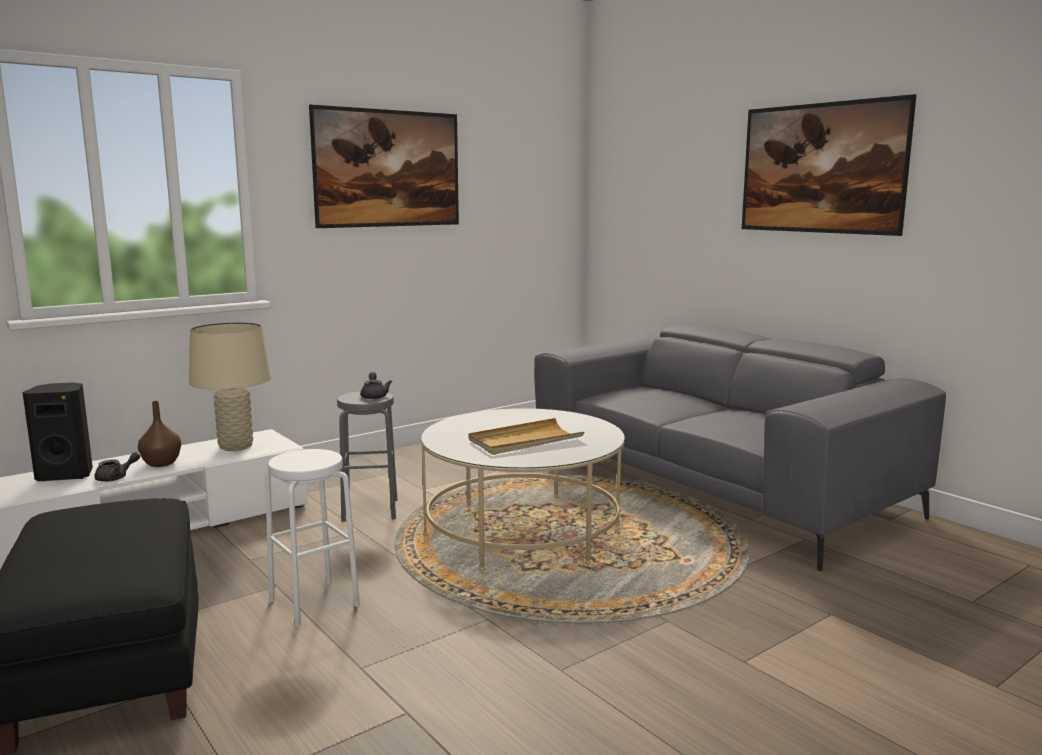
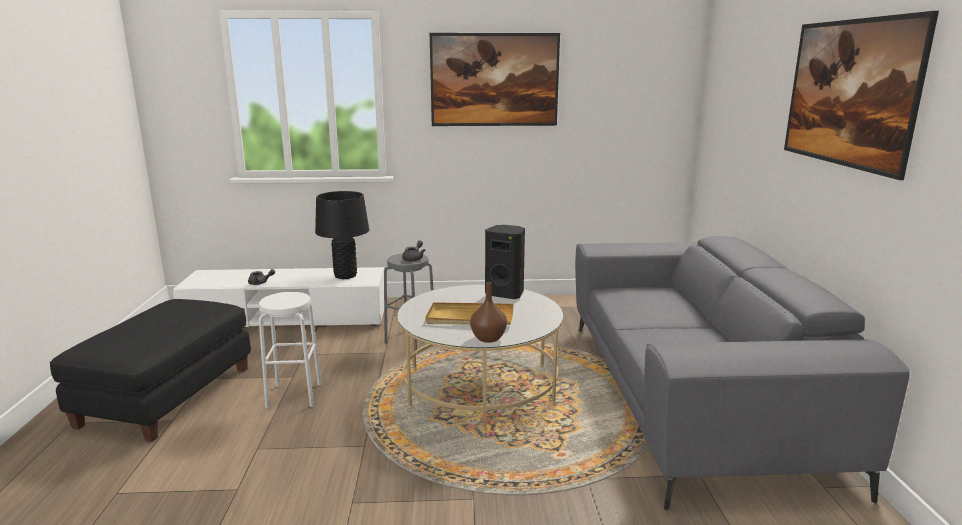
camera: 35 degrees right, 5 degrees up
black speaker [23,383,93,481] -> black speaker moved to [485,225,525,299]
brown vase [138,401,181,467] -> brown vase moved to [470,282,507,343]
beige table lamp [189,322,271,451] -> black table lamp [315,191,369,279]

